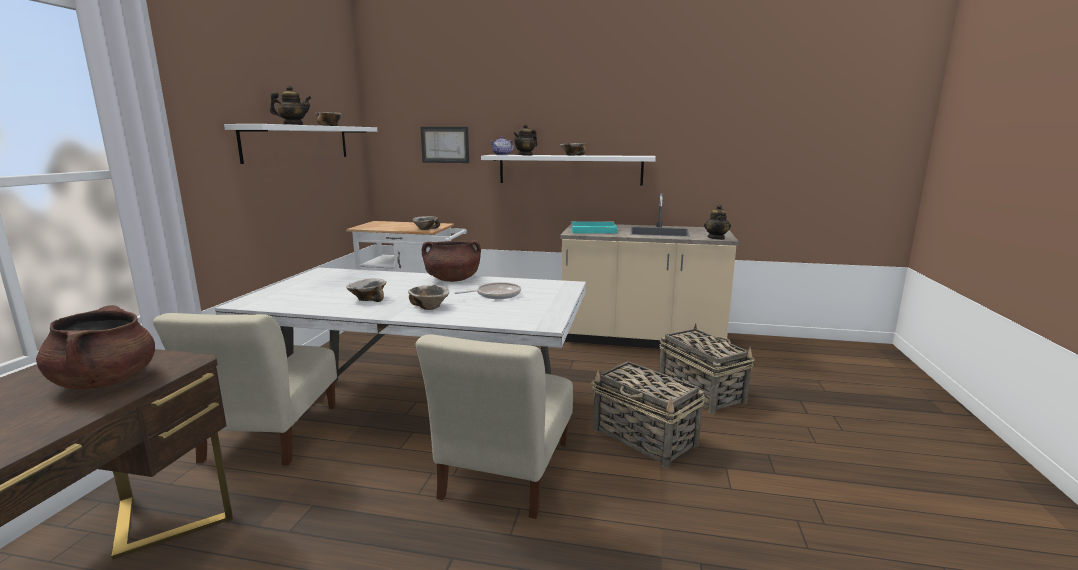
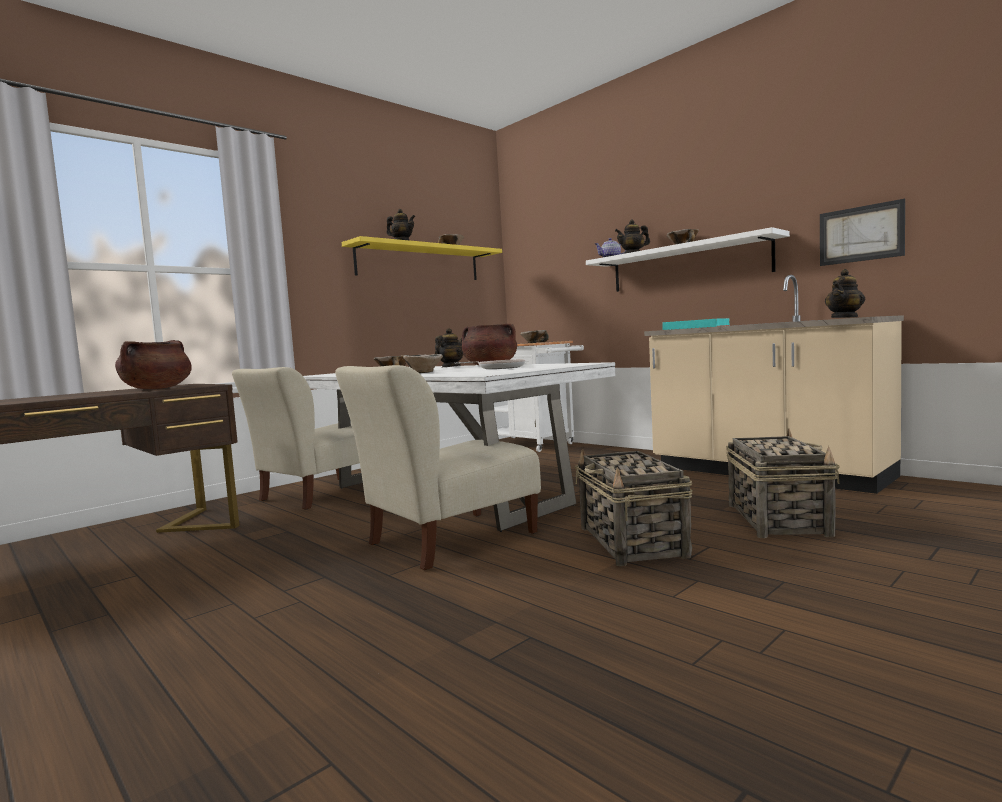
camera: 35 degrees right, 10 degrees down
white shelf [224,124,377,164] -> yellow shelf [342,236,502,280]
picture [420,127,469,163] -> picture moved to [820,199,905,266]
none -> teapot [435,328,463,367]

